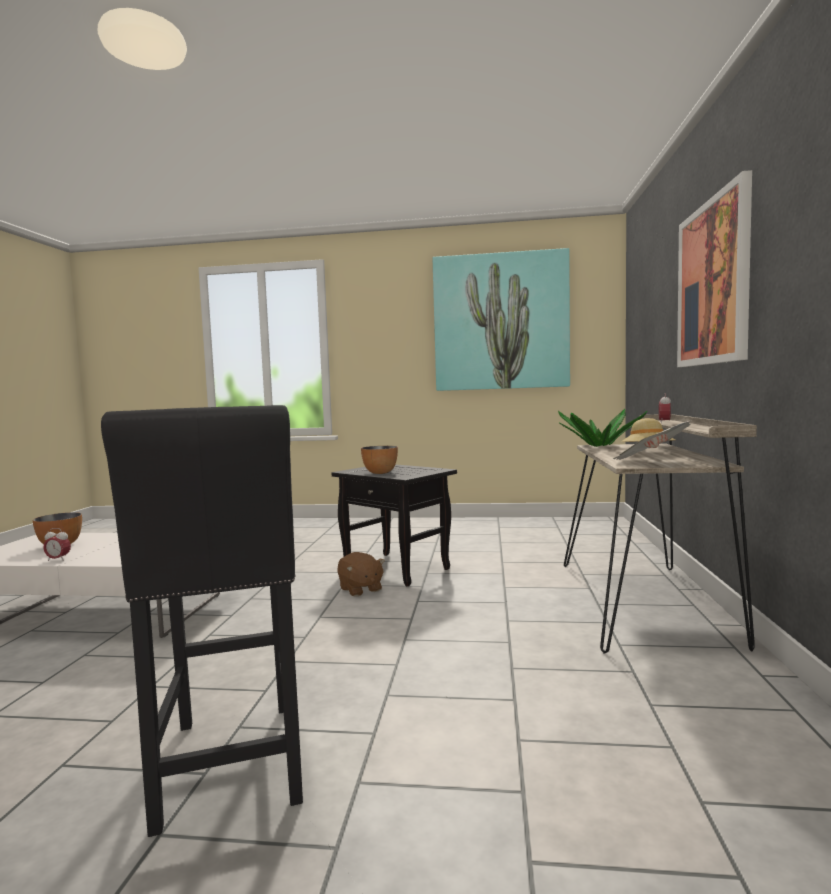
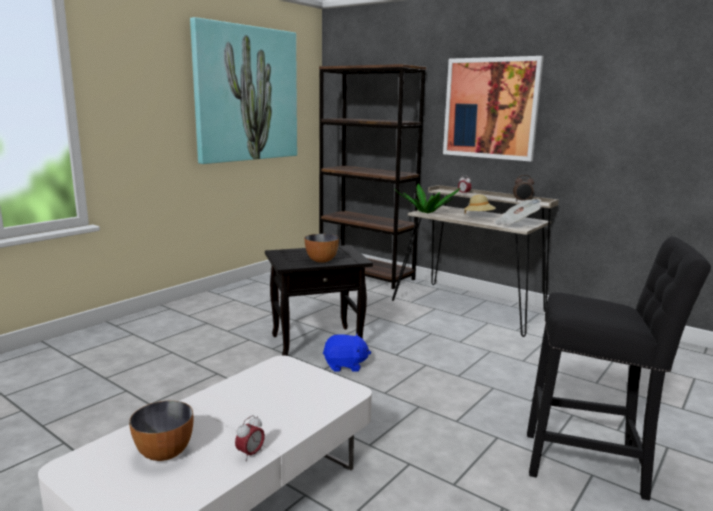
camera: 60 degrees left, 10 degrees up
brown plush toy [337,552,385,597] -> blue plush toy [323,333,371,372]
none -> brown bookcase [319,64,427,289]
none -> alarm clock [513,175,534,202]

